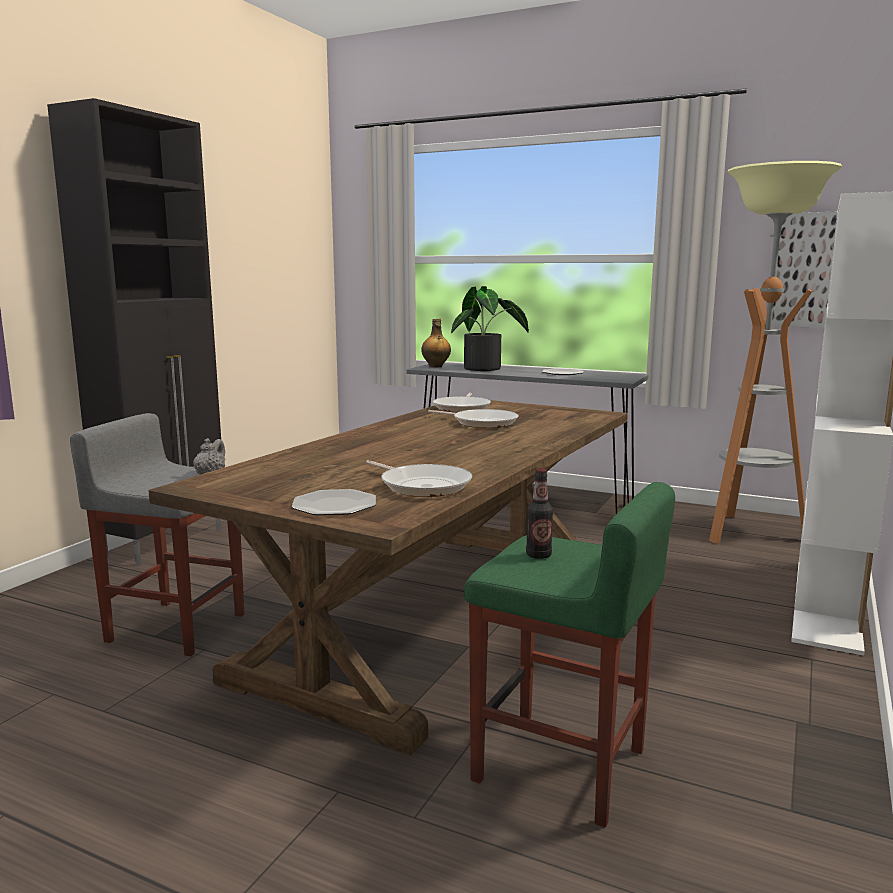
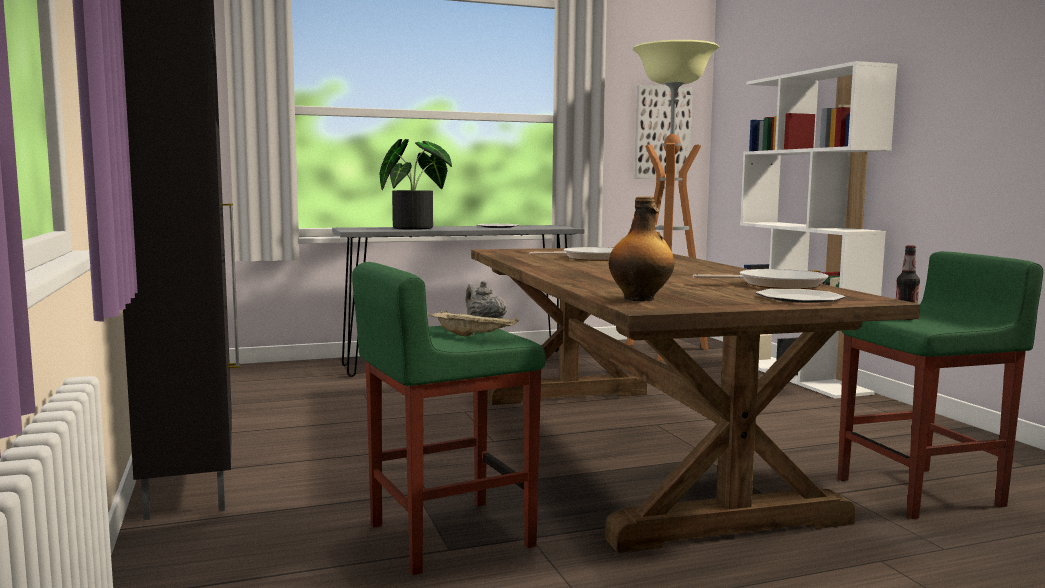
camera: 45 degrees left, 5 degrees down
grey stool [70,413,244,656] -> green stool [352,262,546,575]
bottle [421,319,451,367] -> bottle moved to [609,196,674,301]
frying pan [433,393,491,413] -> none
none -> beige tray [428,311,519,336]

